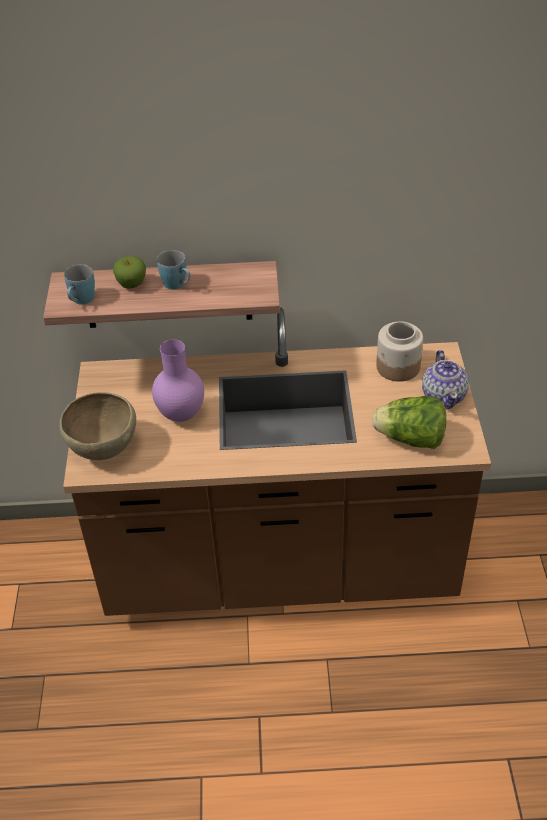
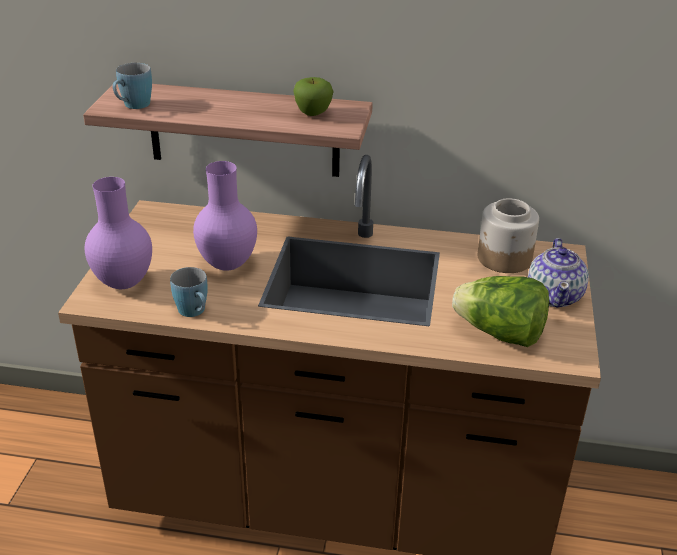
camera: 10 degrees right, 10 degrees down
brown bowl [59,392,136,460] -> purple vase [84,177,152,289]
apple [113,256,146,289] -> apple moved to [293,77,334,116]
blue mug [157,250,190,290] -> blue mug moved to [170,267,208,317]

